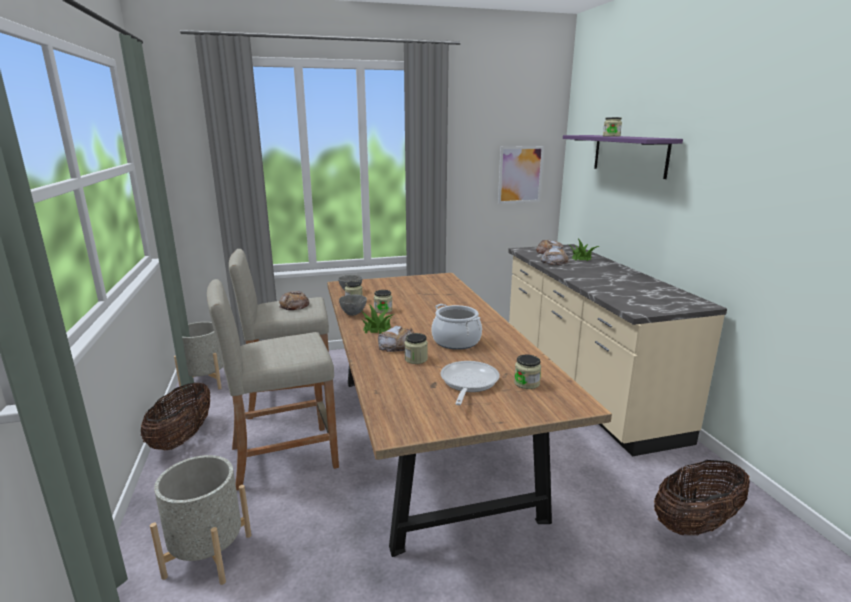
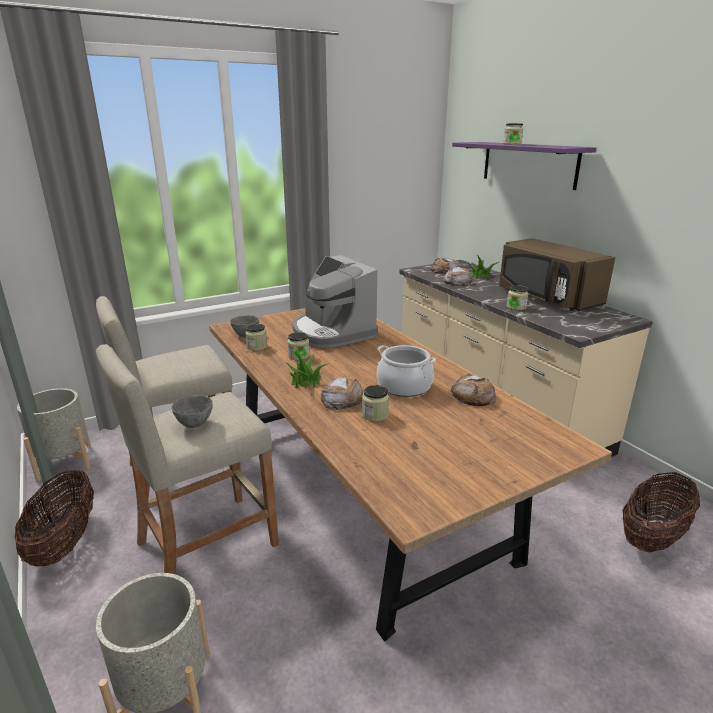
camera: 15 degrees left, 5 degrees up
bread [279,291,309,310] -> bread moved to [451,374,496,406]
grey bowl [339,295,367,316] -> grey bowl moved to [172,395,213,428]
frying pan [440,361,499,405] -> none
picture [498,146,544,204] -> none
jar [514,355,541,389] -> jar moved to [506,285,528,310]
none -> coffee machine [292,255,378,348]
none -> brown microwave [499,238,615,311]

